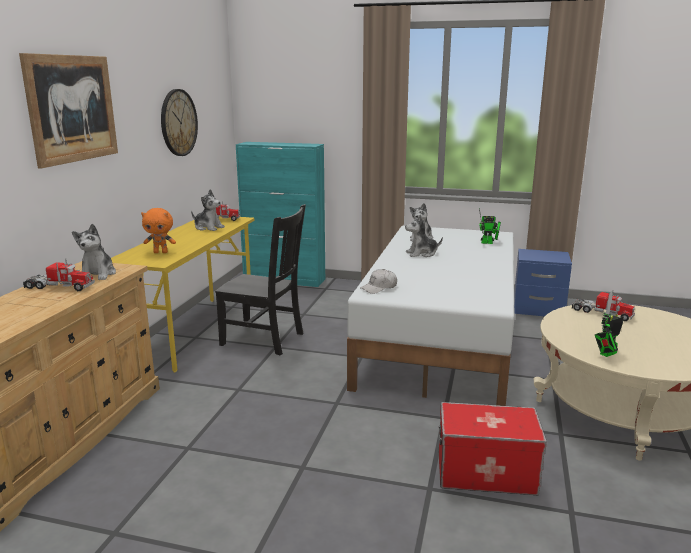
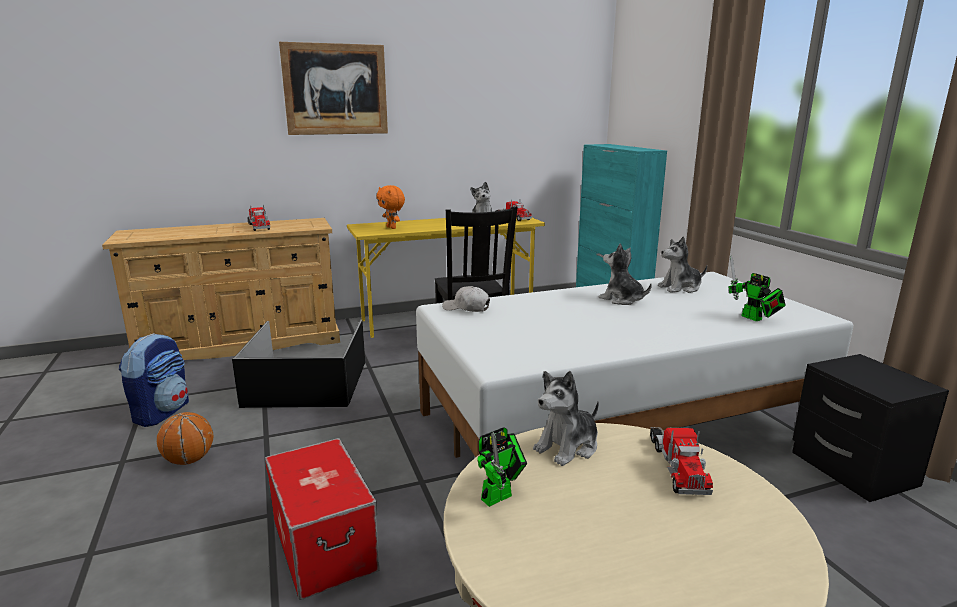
camera: 55 degrees right, 0 degrees up
plush toy [72,224,116,280] -> plush toy moved to [533,371,599,466]
wall clock [161,89,198,156] -> none
blue nightstand [514,249,572,316] -> black nightstand [792,354,949,502]
toy robot [595,292,624,357] -> toy robot turned 120 degrees clockwise [477,427,527,507]
none -> backpack [119,333,189,427]
none -> basketball [156,412,213,465]
none -> black storage box [232,320,365,408]

